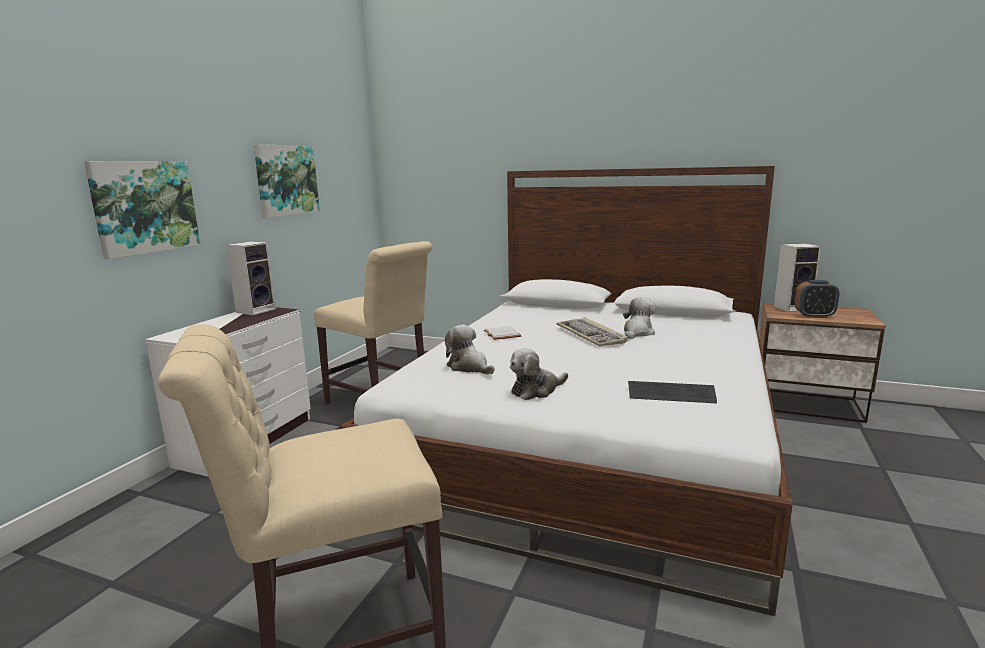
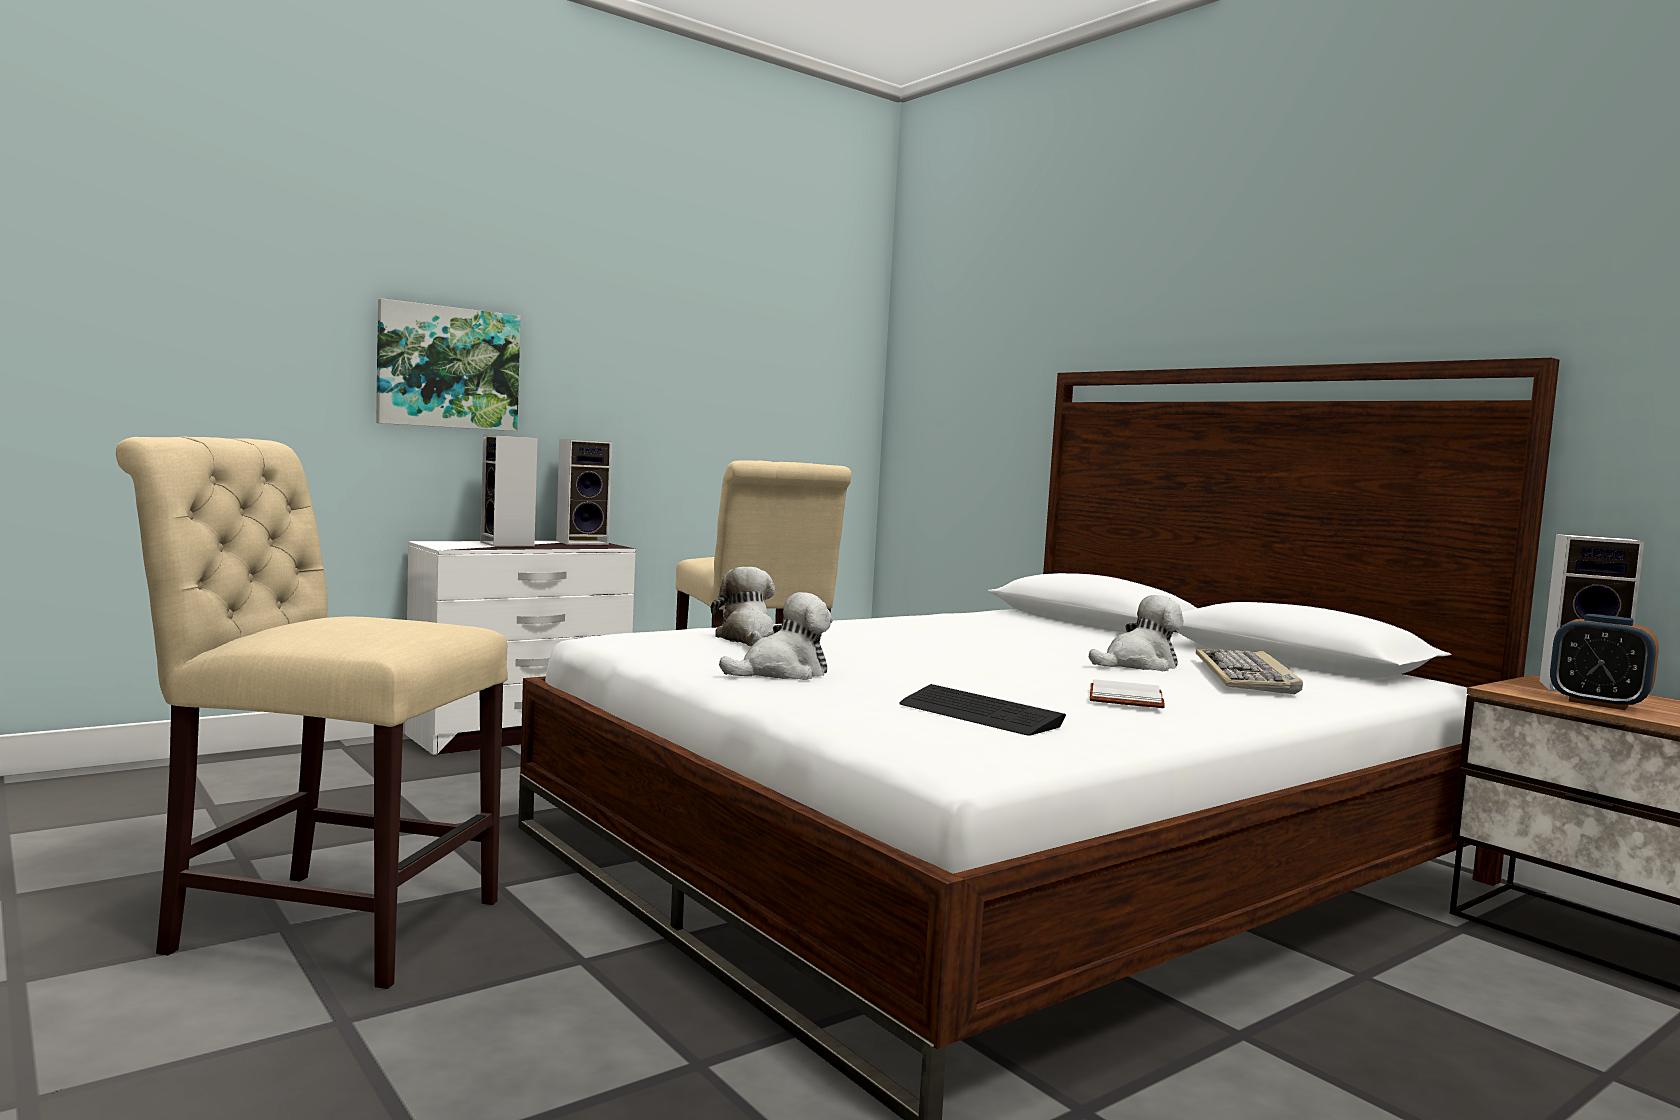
camera: 30 degrees right, 10 degrees down
picture [253,144,320,218] -> none
white book [484,326,521,340] -> white book moved to [1090,679,1165,708]
plush toy [510,348,568,400] -> plush toy turned 150 degrees clockwise [719,592,833,680]
keyboard [557,318,628,347] -> keyboard moved to [1196,649,1303,694]
none -> speaker [480,435,538,547]

